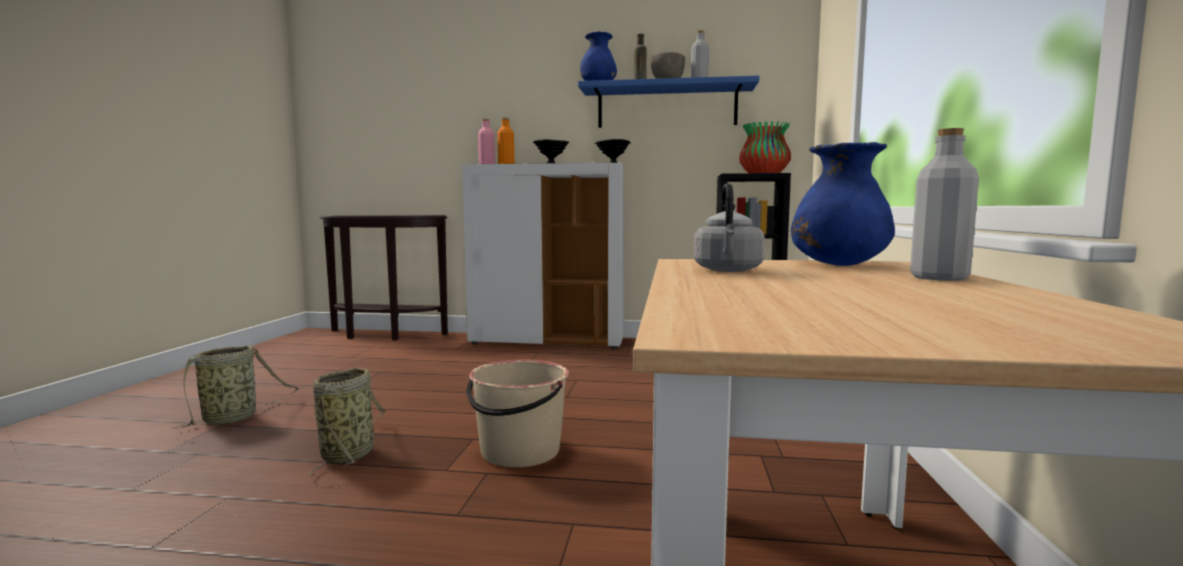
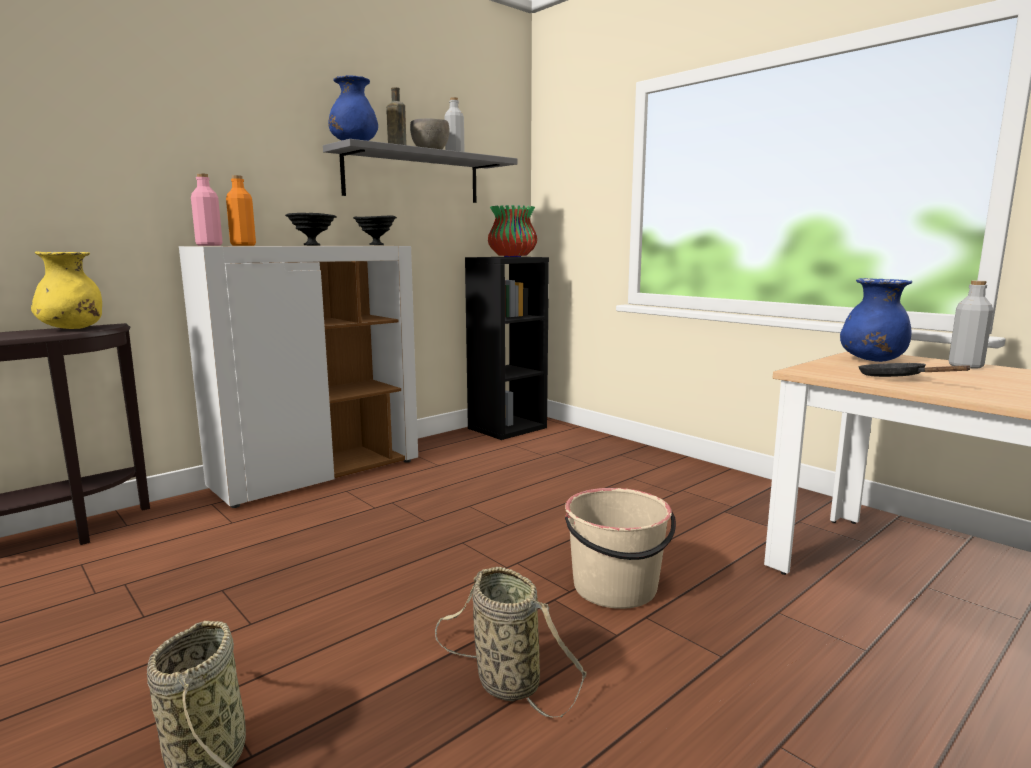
camera: 50 degrees left, 5 degrees up
blue shelf [578,75,759,128] -> grey shelf [323,139,518,203]
grey kettle [694,183,765,272] -> black frying pan [858,363,970,377]
none -> yellow vase [31,252,102,329]

